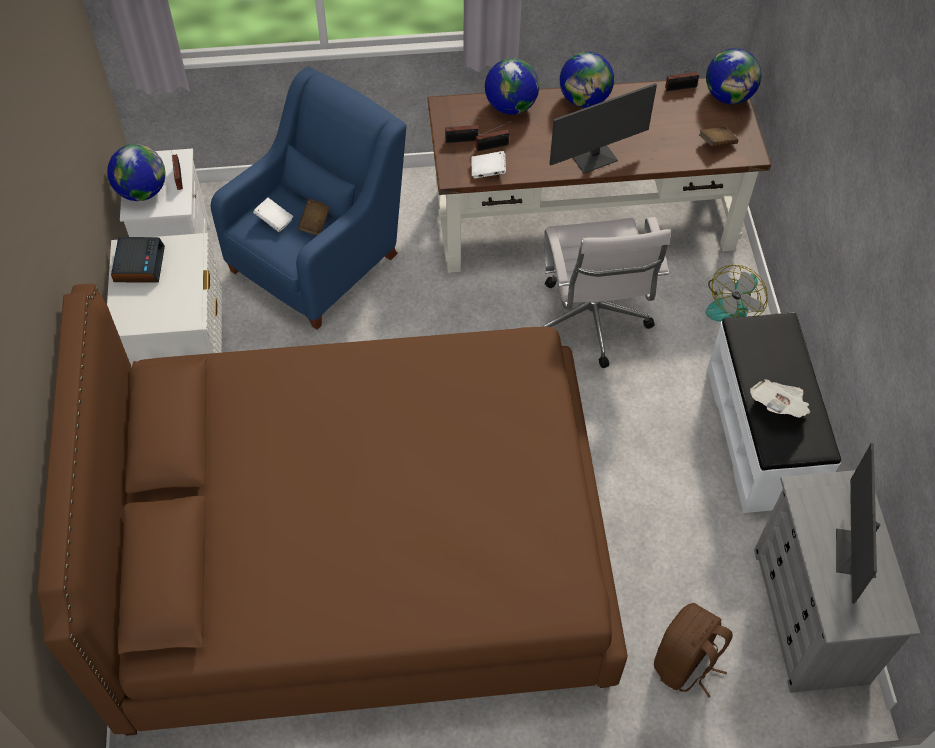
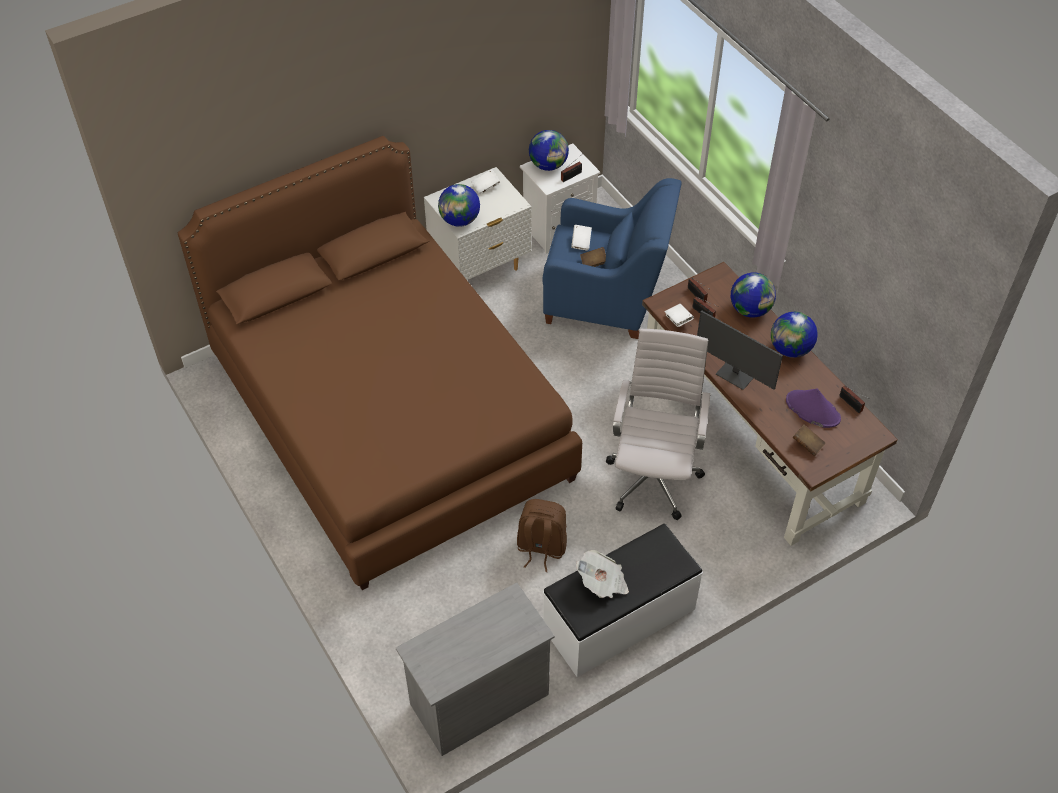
camera: 65 degrees right, 5 degrees down
alarm clock [111,237,165,283] -> white book [471,169,500,195]
white office chair [543,217,671,368] -> white office chair turned 135 degrees clockwise [606,329,711,520]
brown backpack [654,603,733,698] -> brown backpack moved to [517,499,567,572]
fan [705,265,768,322] -> none
globe [706,48,761,104] -> globe moved to [438,184,480,227]
monitor [836,443,880,604] -> none
none -> purple hat [786,388,841,428]

